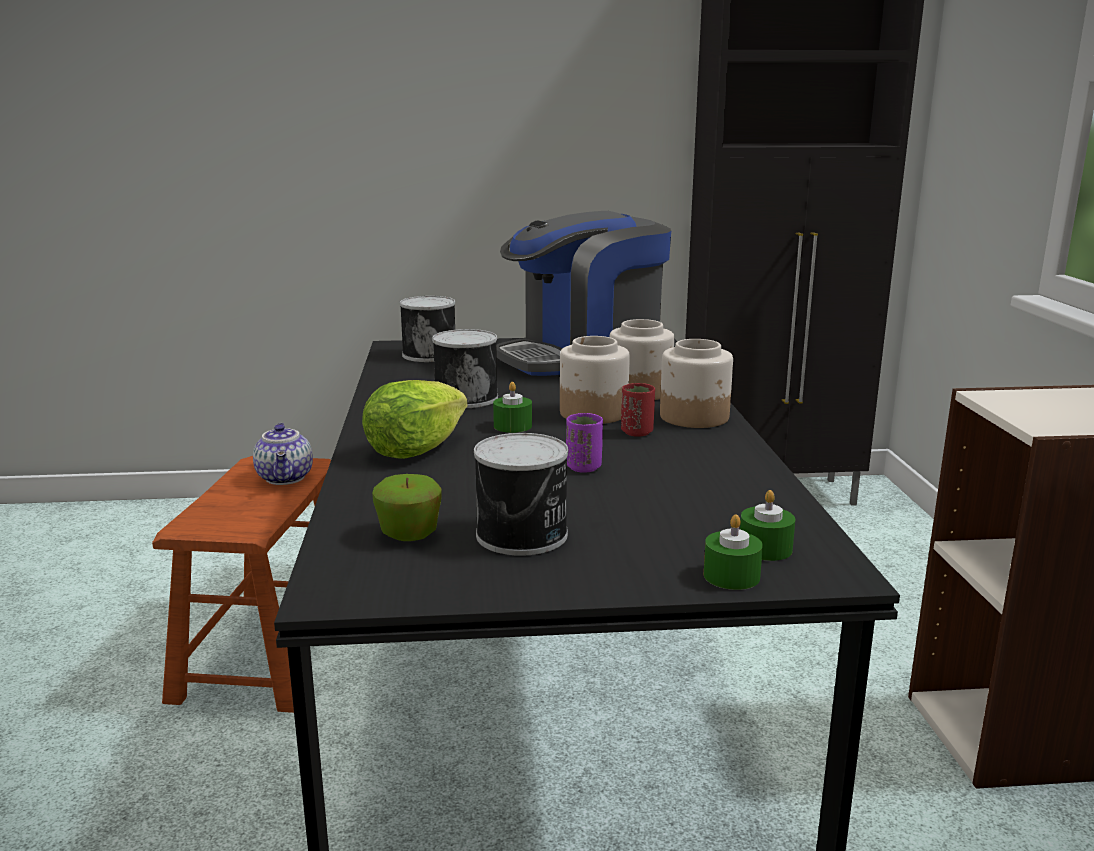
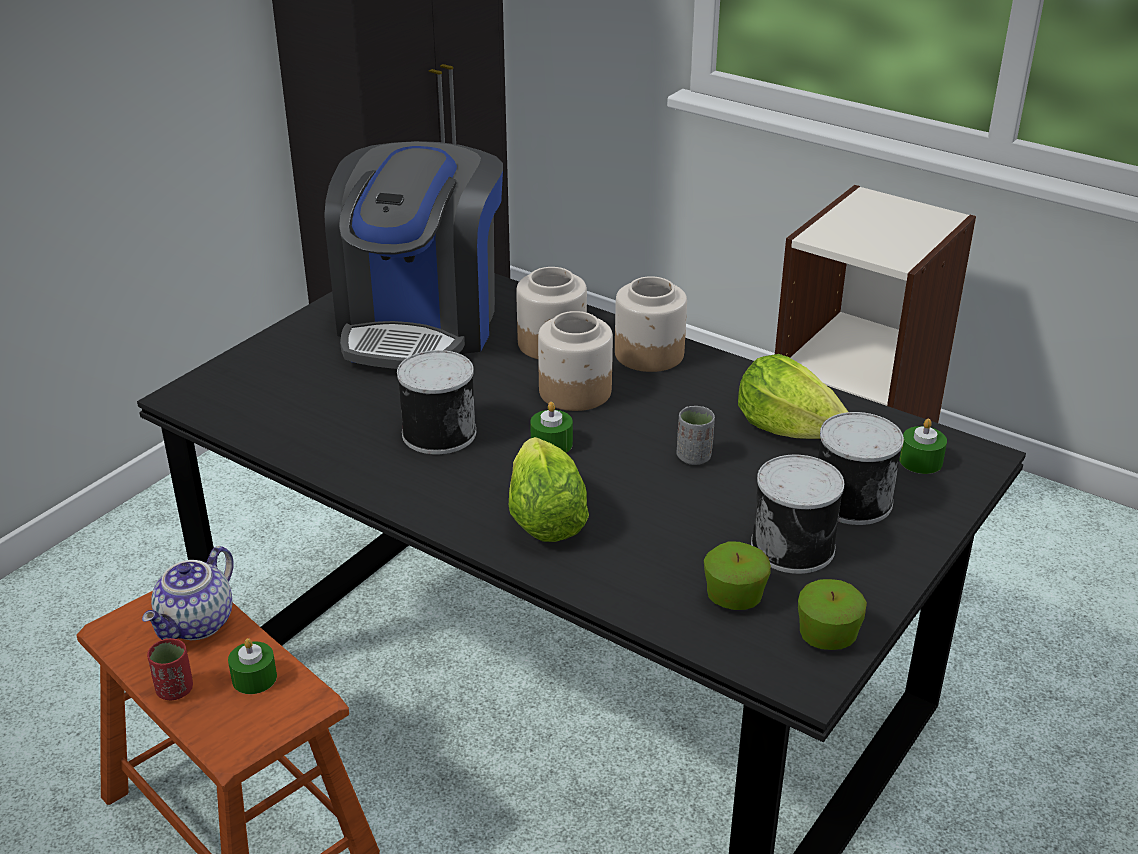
camera: 50 degrees left, 15 degrees up
teapot [253,423,313,485] -> teapot turned 90 degrees clockwise [142,546,234,640]
can [400,296,455,362] -> can moved to [818,412,904,525]
purple cup [566,413,603,473] -> grey cup [677,406,715,465]
red cup [621,383,655,437] -> red cup moved to [147,638,193,700]
green candle [704,515,763,590] -> green candle moved to [228,638,277,694]
none -> lettuce [738,354,848,439]
none -> apple [798,579,867,650]

